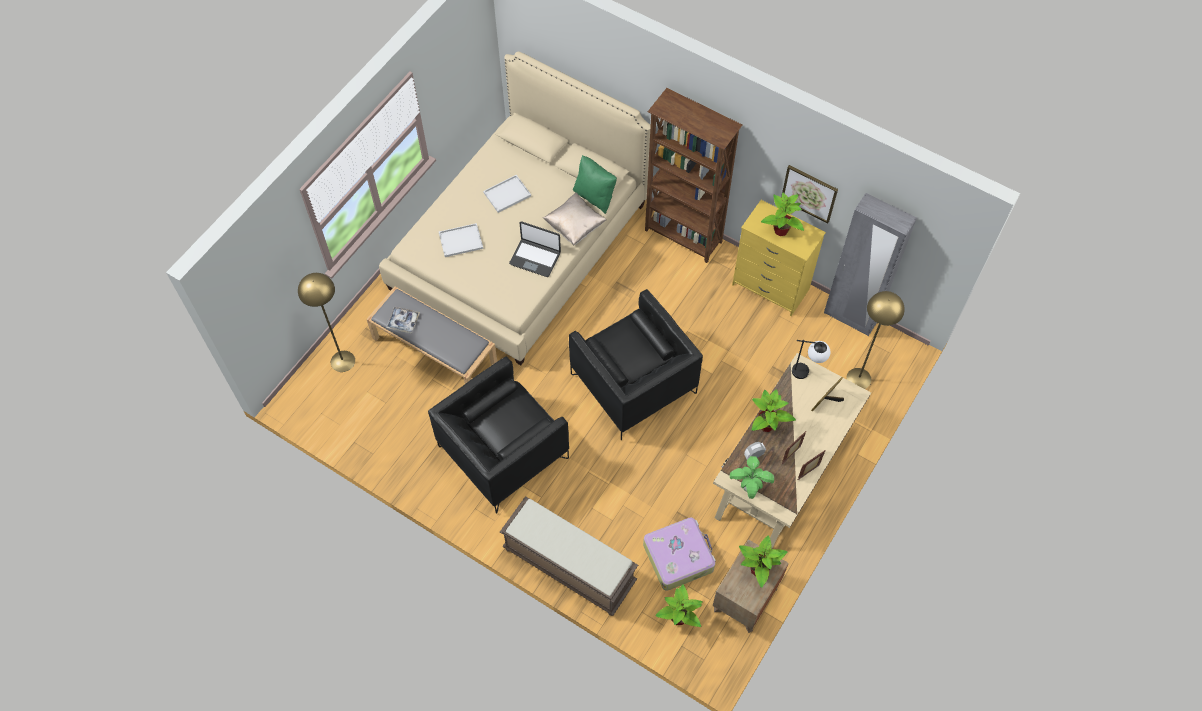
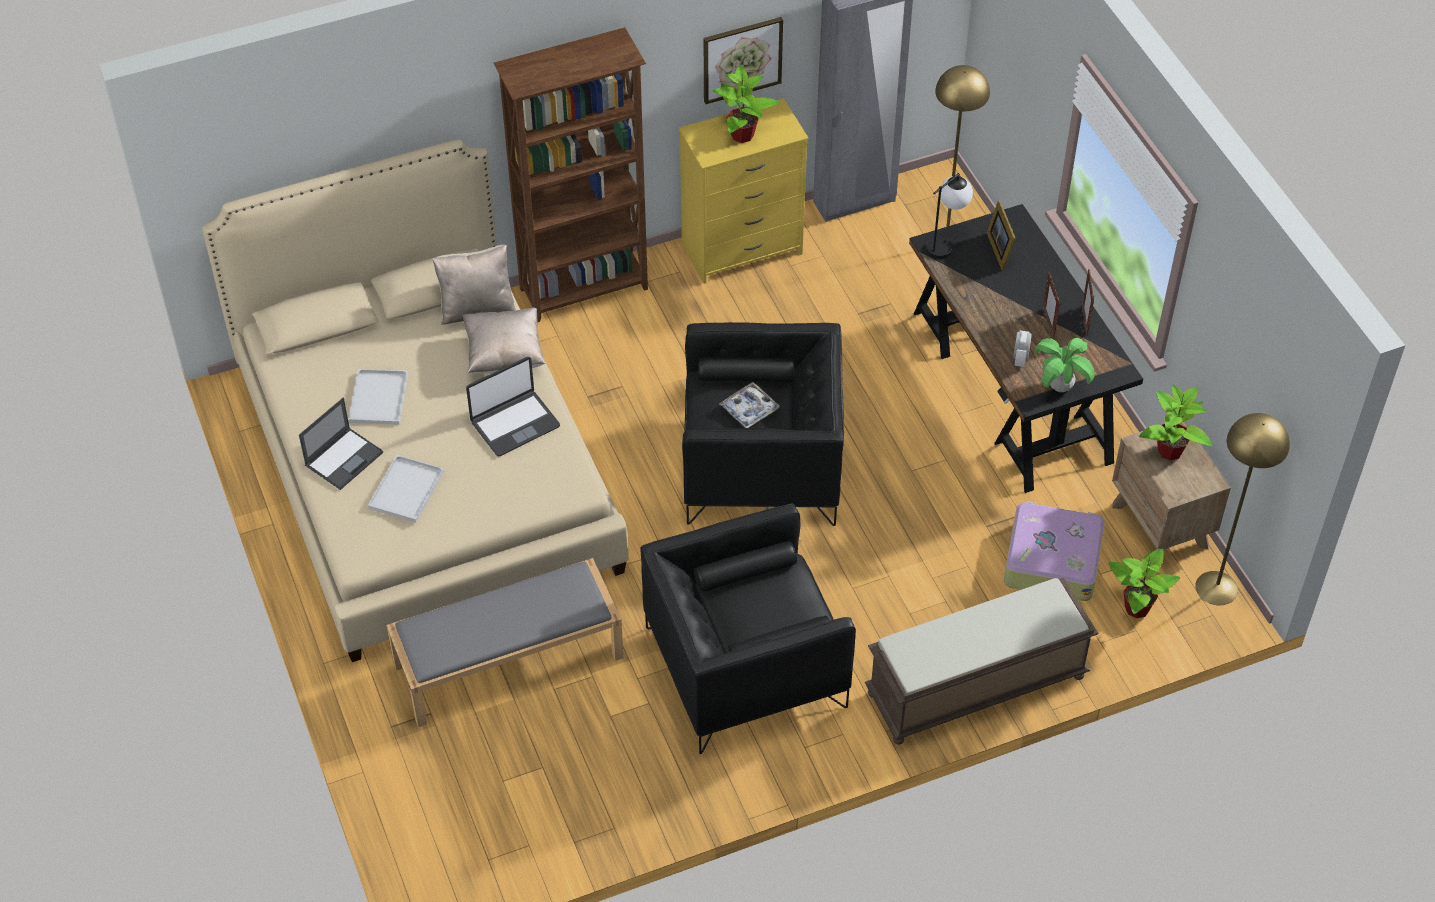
camera: 55 degrees left, 10 degrees down
yellow floor lamp [298,273,355,372] -> yellow floor lamp moved to [1195,413,1290,605]
tray [386,306,420,333] -> tray moved to [719,382,779,428]
black armchair [428,356,569,514] -> black armchair turned 75 degrees clockwise [641,504,856,754]
green pillow [573,155,617,214] -> beige pillow [432,245,516,324]
beige desk [713,353,871,549] -> black desk [909,204,1143,493]
potted plant [752,389,796,432] -> none
none -> laptop [299,398,383,490]

